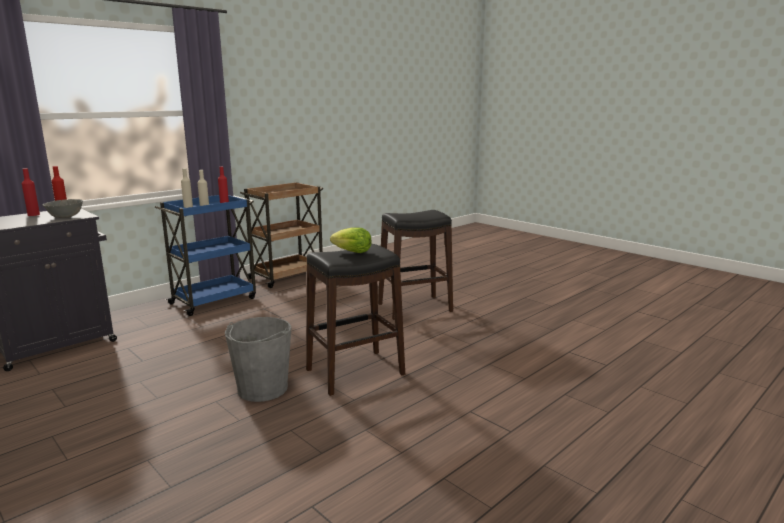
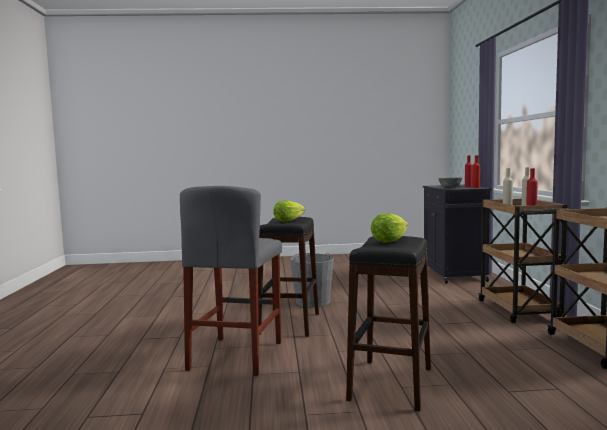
camera: 130 degrees right, 10 degrees down
blue cart [155,195,256,316] -> brown cart [478,199,569,323]
none -> grey stool [180,186,282,376]
none -> lettuce [371,213,408,243]

